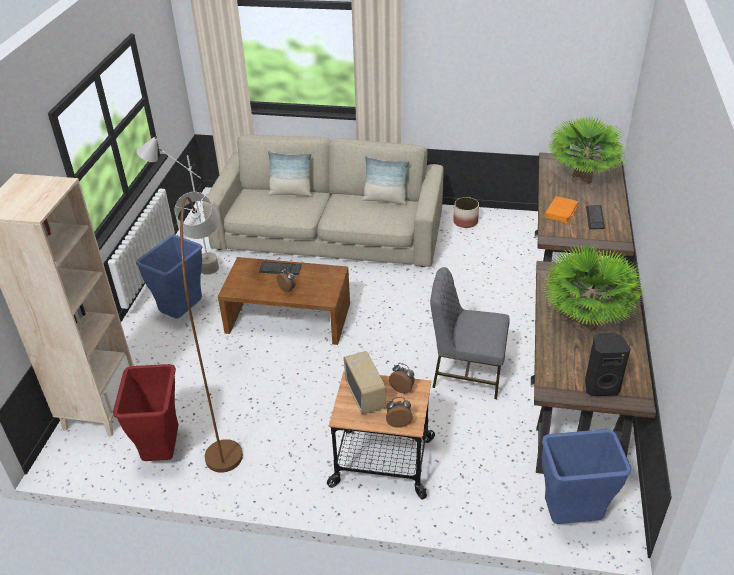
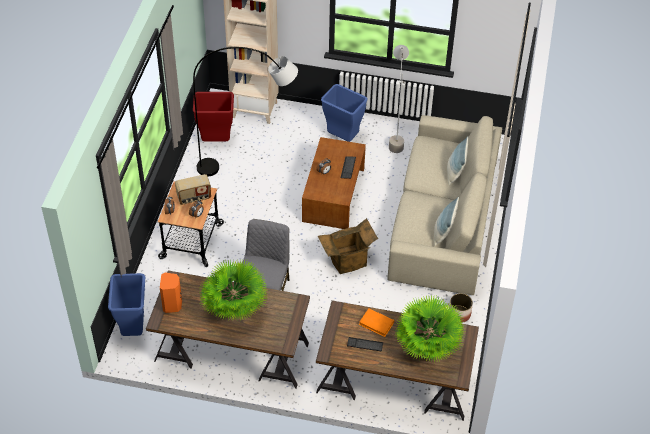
camera: 90 degrees right, 10 degrees up
brown floor lamp [175,192,243,473] -> grey floor lamp [193,47,298,176]
black speaker [585,333,630,396] -> orange speaker [160,272,182,313]
none -> cardboard box [318,218,378,274]

